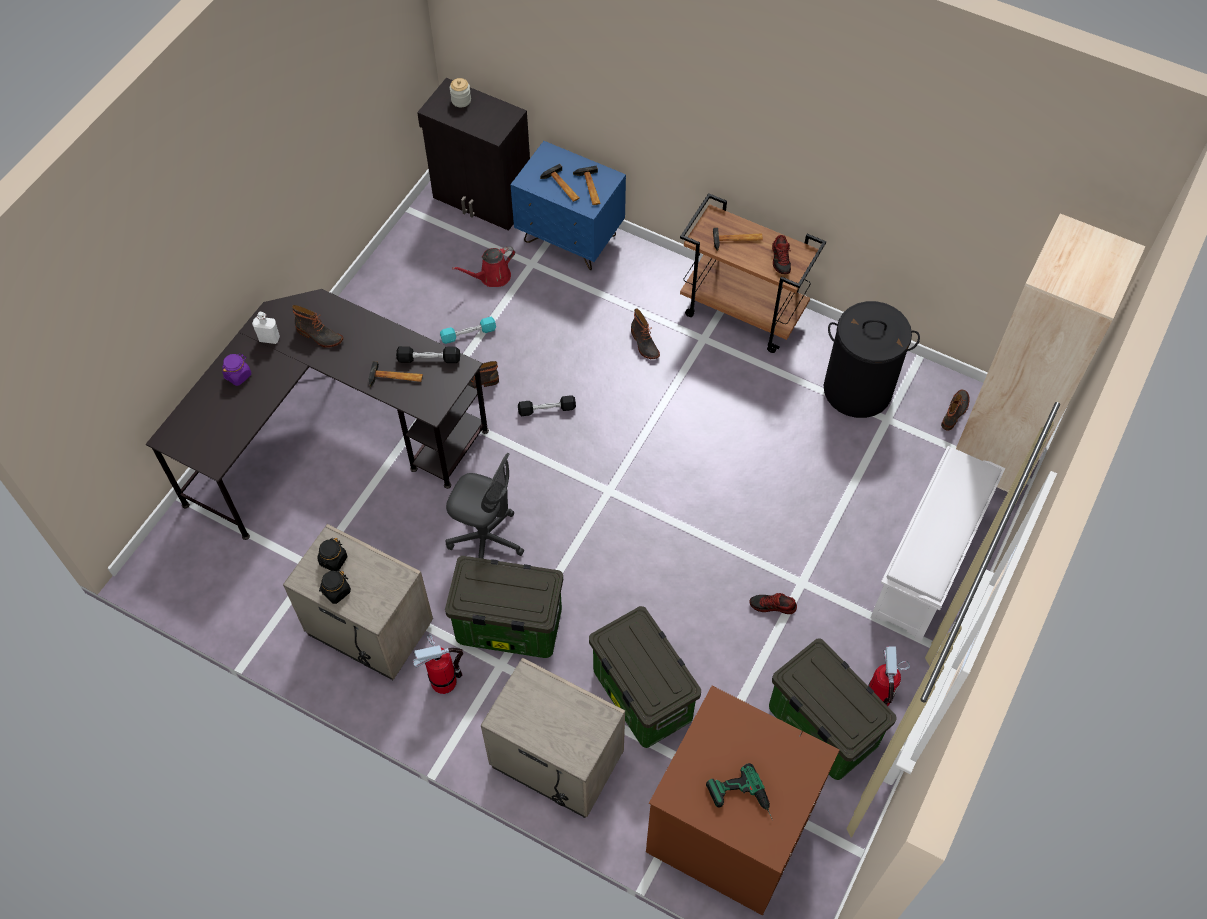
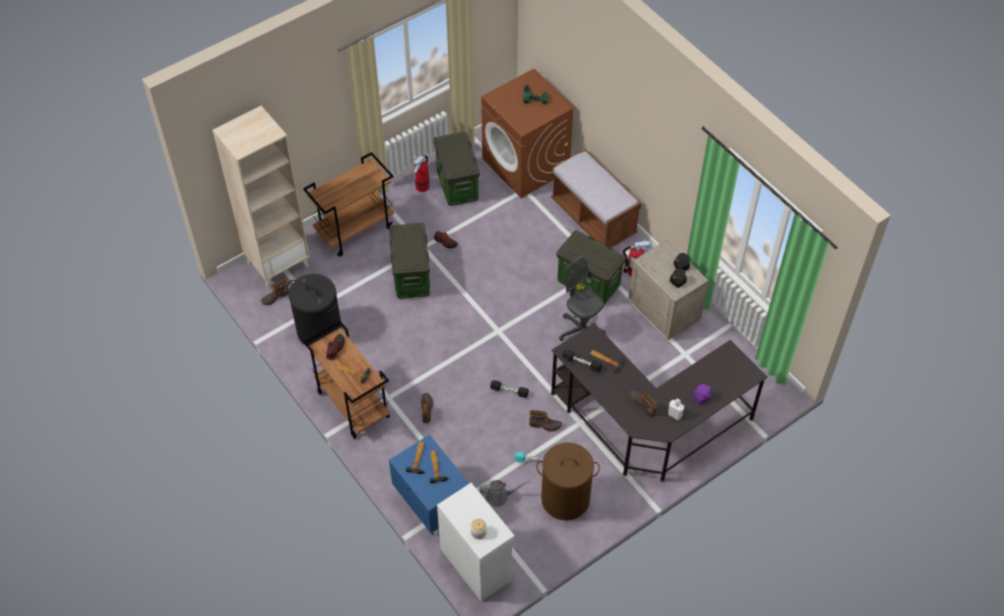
camera: 155 degrees left, 5 degrees down
black cabinet [417,78,530,231] -> white cabinet [437,483,515,601]
red watering can [452,246,515,287] -> grey watering can [480,480,530,507]
beige nightstand [481,657,625,818] -> brown bench [551,149,641,248]
storage box [589,606,701,748] -> storage box moved to [389,223,430,299]
white shoe rack [870,446,1005,642] -> brown cart [303,152,394,257]
none -> brown laundry basket [536,442,600,520]

